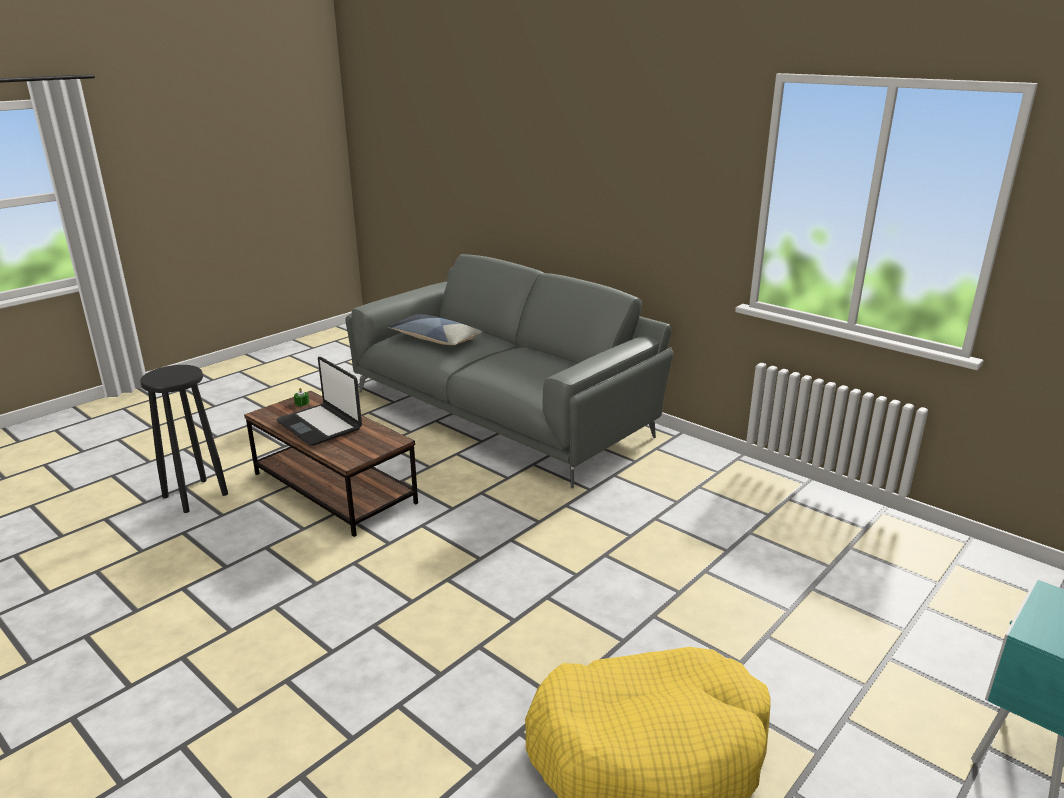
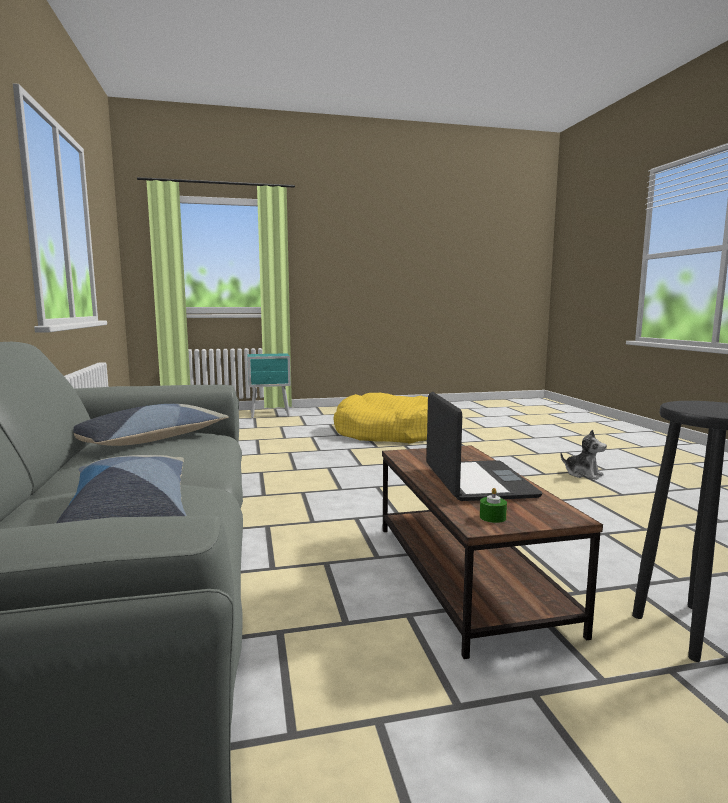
camera: 145 degrees left, 15 degrees down
none -> pillow [73,404,229,446]
none -> plush toy [560,429,607,480]

